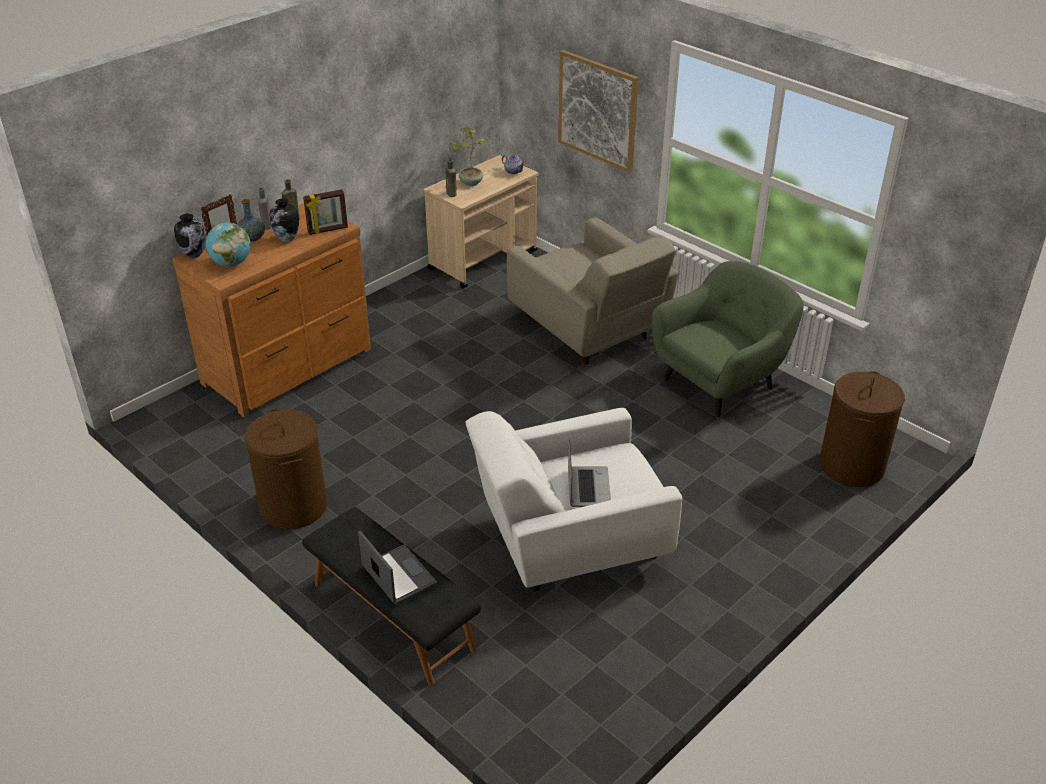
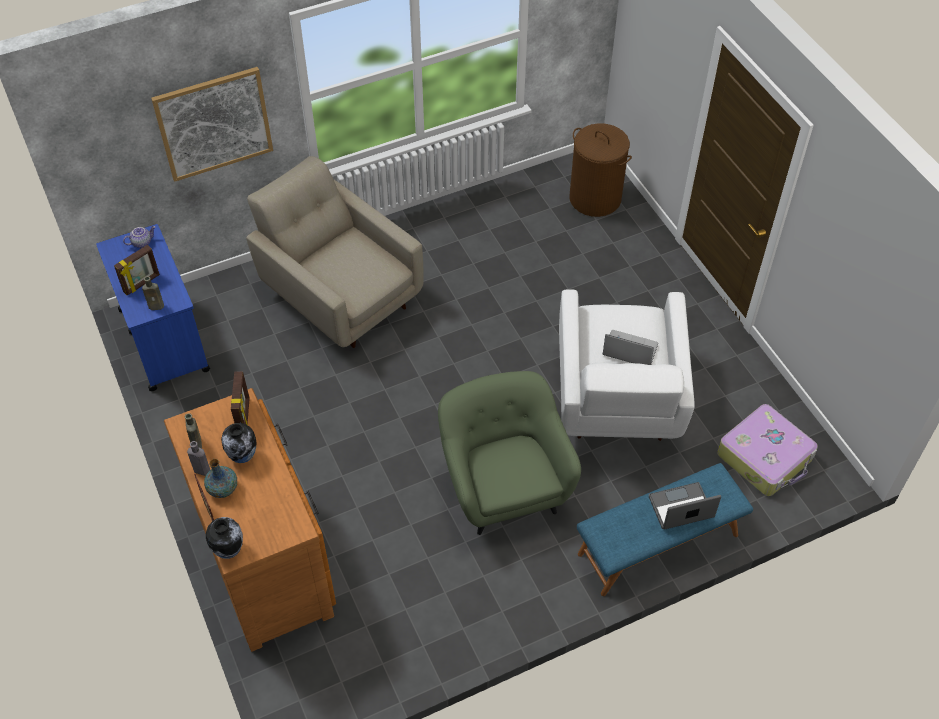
camera: 70 degrees left, 15 degrees up
globe [205,222,251,266] -> none
brown laundry basket [245,409,327,529] -> none
black bench [302,507,481,686] -> blue bench [577,463,753,596]
beige cart [423,155,538,288] -> blue cart [96,224,210,391]
potted plant [450,125,485,186] -> picture frame [114,245,160,295]
beige armchair [507,217,678,365] -> beige armchair turned 120 degrees counterclockwise [246,156,424,348]
green armchair [652,261,804,417] -> green armchair moved to [438,371,581,535]
none -> suitcase [717,404,818,496]

